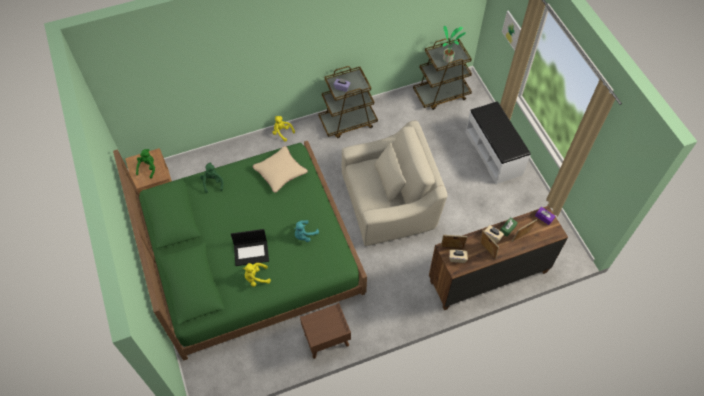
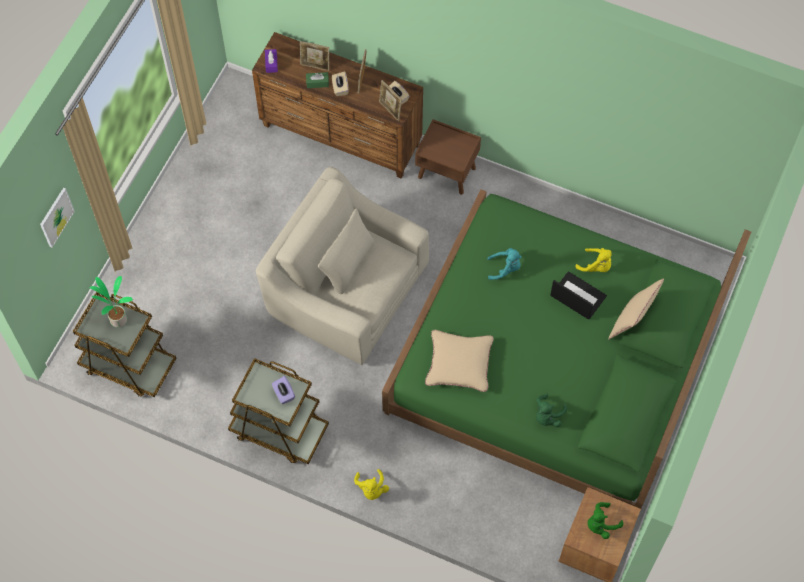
camera: 135 degrees left, 5 degrees up
brown nightstand [300,303,351,359] -> brown nightstand moved to [415,119,481,195]
white bench [465,101,531,184] -> none
none -> beige pillow [608,278,664,339]

